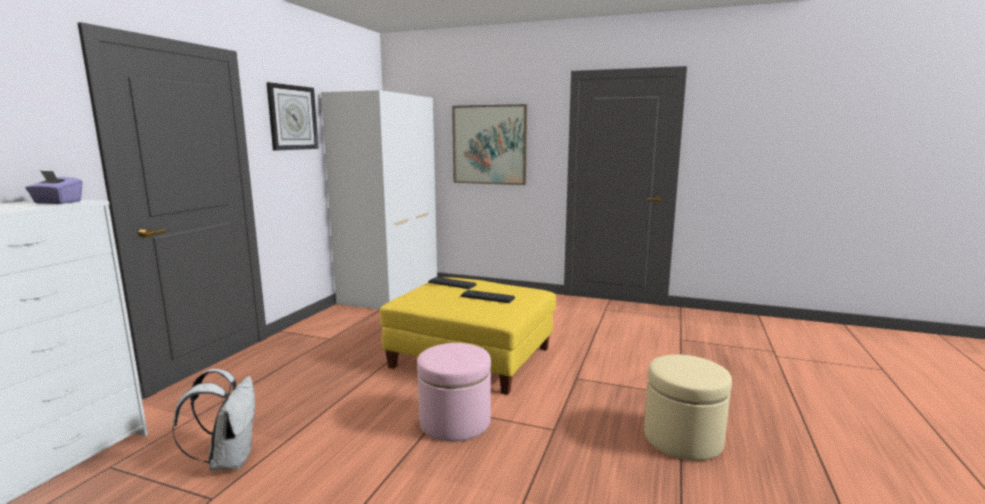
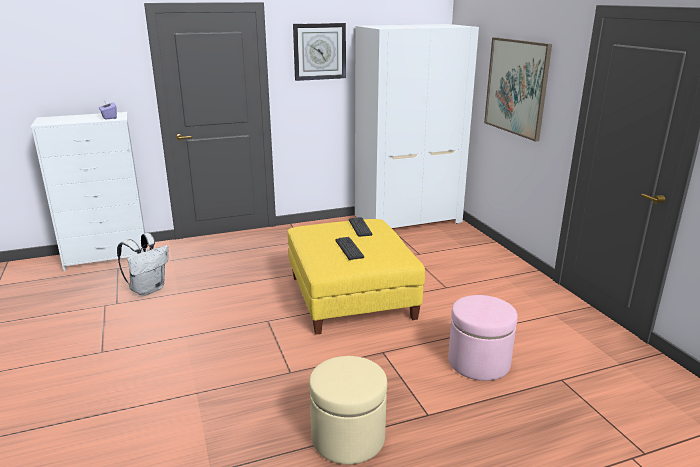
camera: 50 degrees right, 10 degrees up
pink ottoman [417,343,491,442] -> pink ottoman moved to [448,295,518,381]

